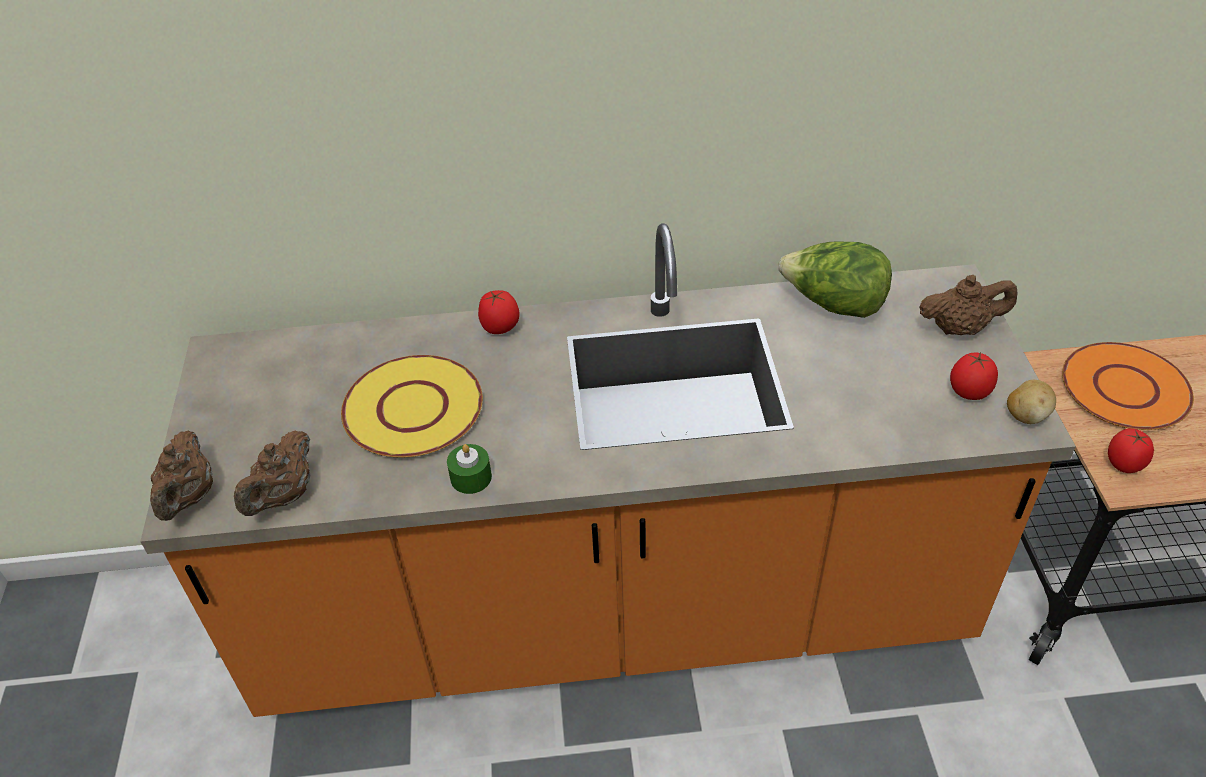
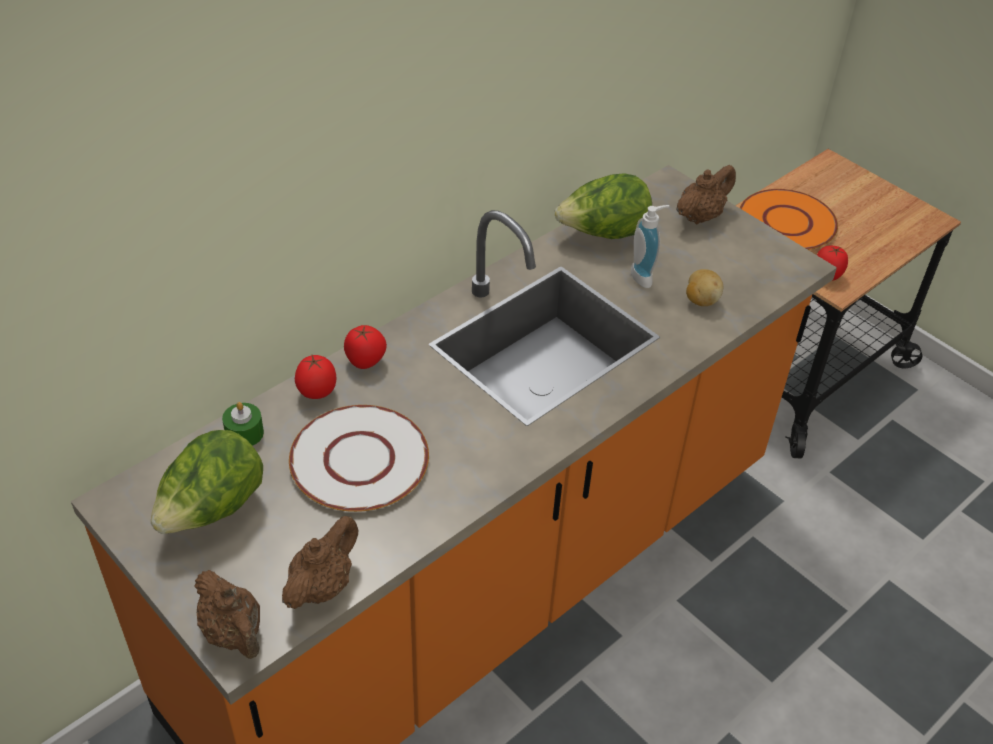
camera: 40 degrees left, 0 degrees up
brown teapot [234,431,310,516] -> brown teapot turned 135 degrees counterclockwise [282,516,358,609]
yellow plate [341,355,483,457] -> white plate [289,405,429,512]
green candle [447,444,492,494] -> green candle moved to [222,402,264,446]
tomato [950,351,998,400] -> tomato moved to [295,355,336,399]
potato [1007,380,1056,424] -> potato moved to [686,269,723,306]
none -> lettuce [151,430,263,534]
none -> soap dispenser [631,205,670,288]

